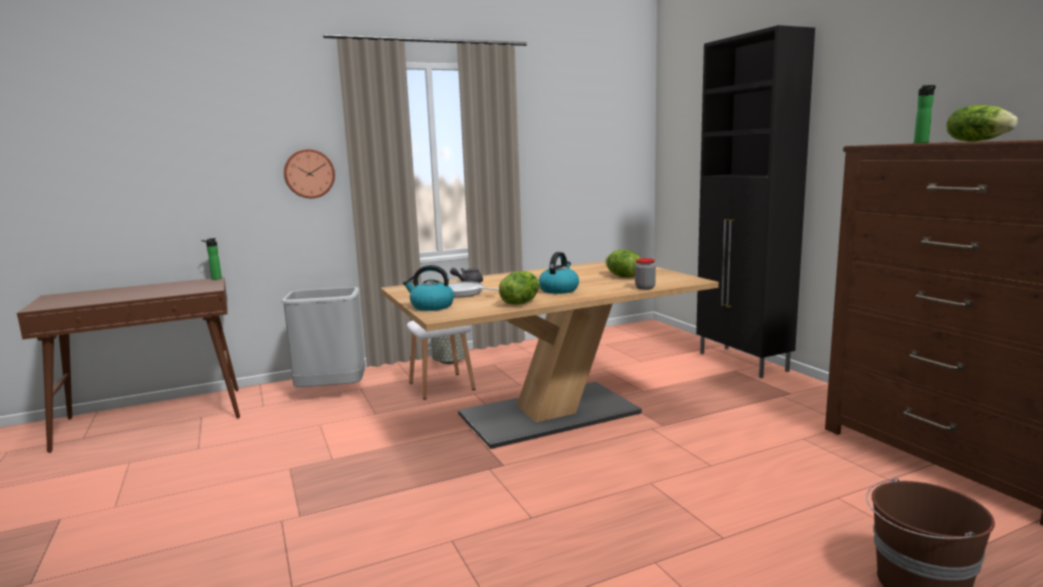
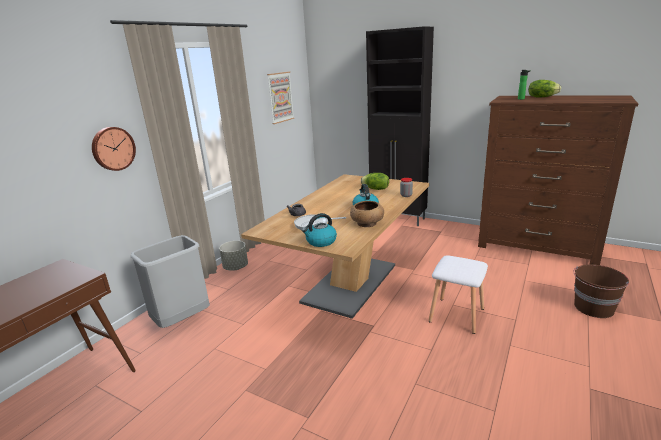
camera: 35 degrees left, 10 degrees up
bottle [201,238,222,280] -> none
white stool [406,320,476,400] -> white stool moved to [428,255,488,334]
lettuce [499,271,540,305] -> brown bowl [350,201,384,227]
none -> picture [267,72,295,124]

